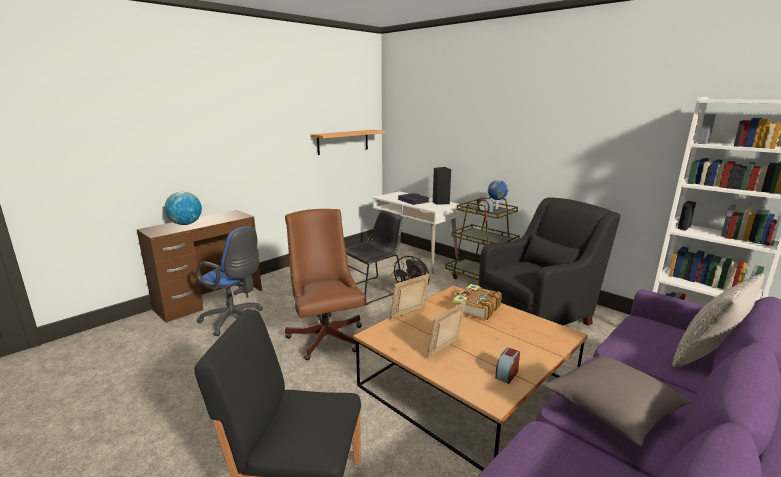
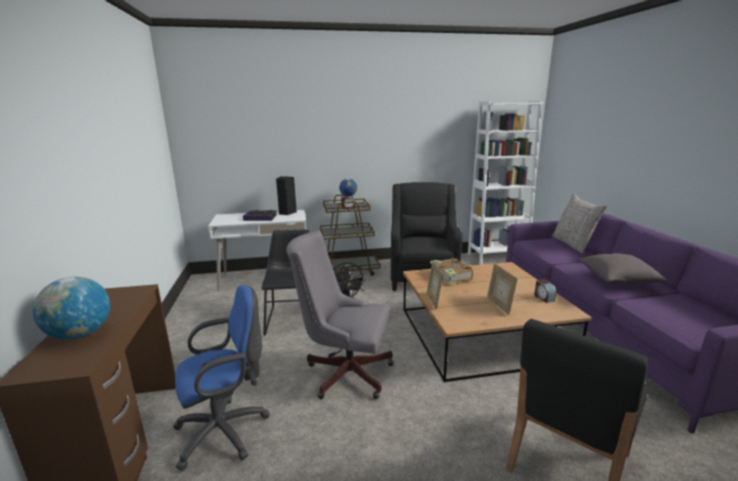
camera: 55 degrees left, 0 degrees up
brown office chair [285,209,366,360] -> grey office chair [286,231,394,399]
shelf [310,130,385,155] -> none

